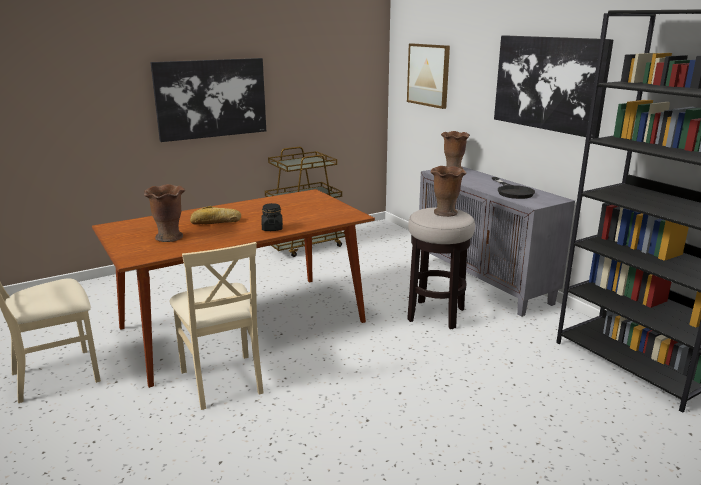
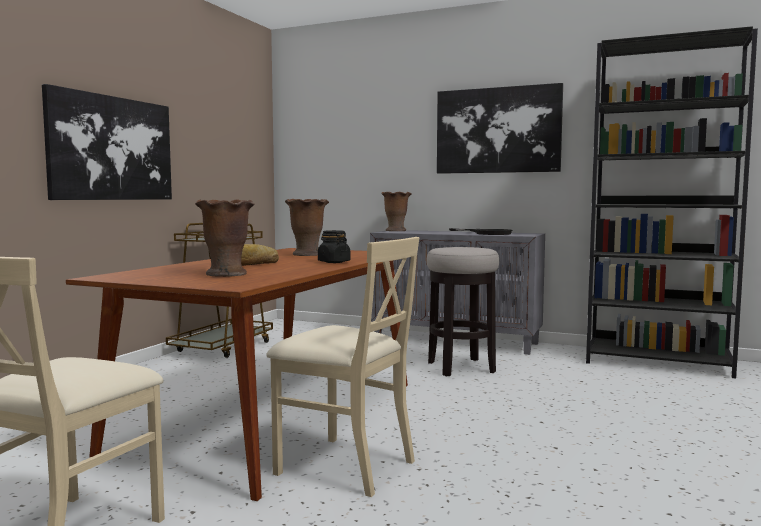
camera: 35 degrees left, 15 degrees down
picture [407,43,450,109] -> none
brown vase [430,166,467,217] -> brown vase moved to [285,199,329,256]

